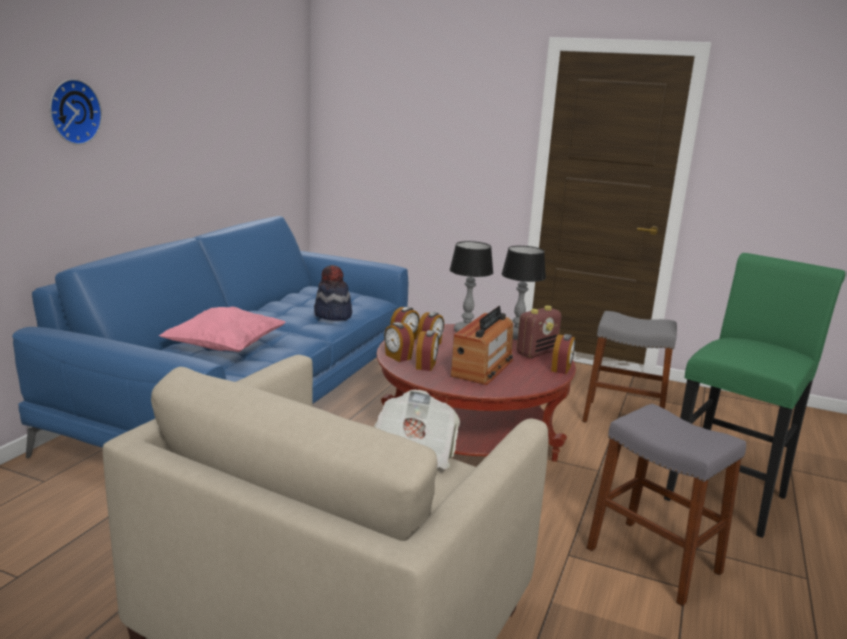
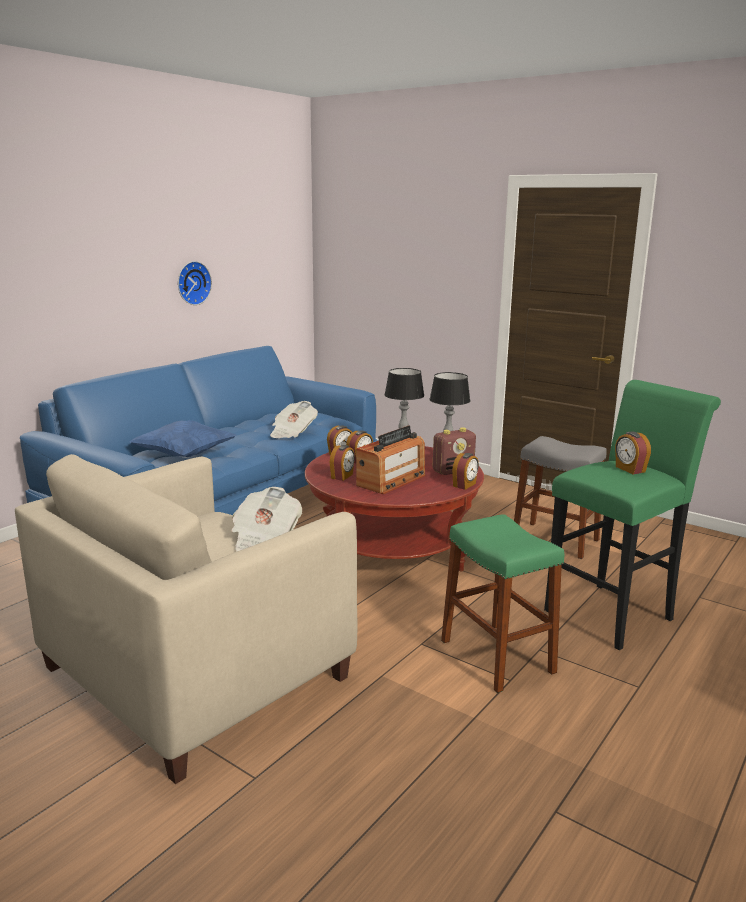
camera: 15 degrees right, 0 degrees up
wall clock [50,79,102,145] -> wall clock moved to [178,261,212,305]
pink pillow [159,307,286,352] -> blue pillow [129,420,236,457]
hat [314,265,352,320] -> newspaper [270,401,318,438]
alarm clock [384,322,414,362] -> alarm clock moved to [615,432,651,474]
grey stool [587,404,746,606] -> green stool [441,515,564,693]

